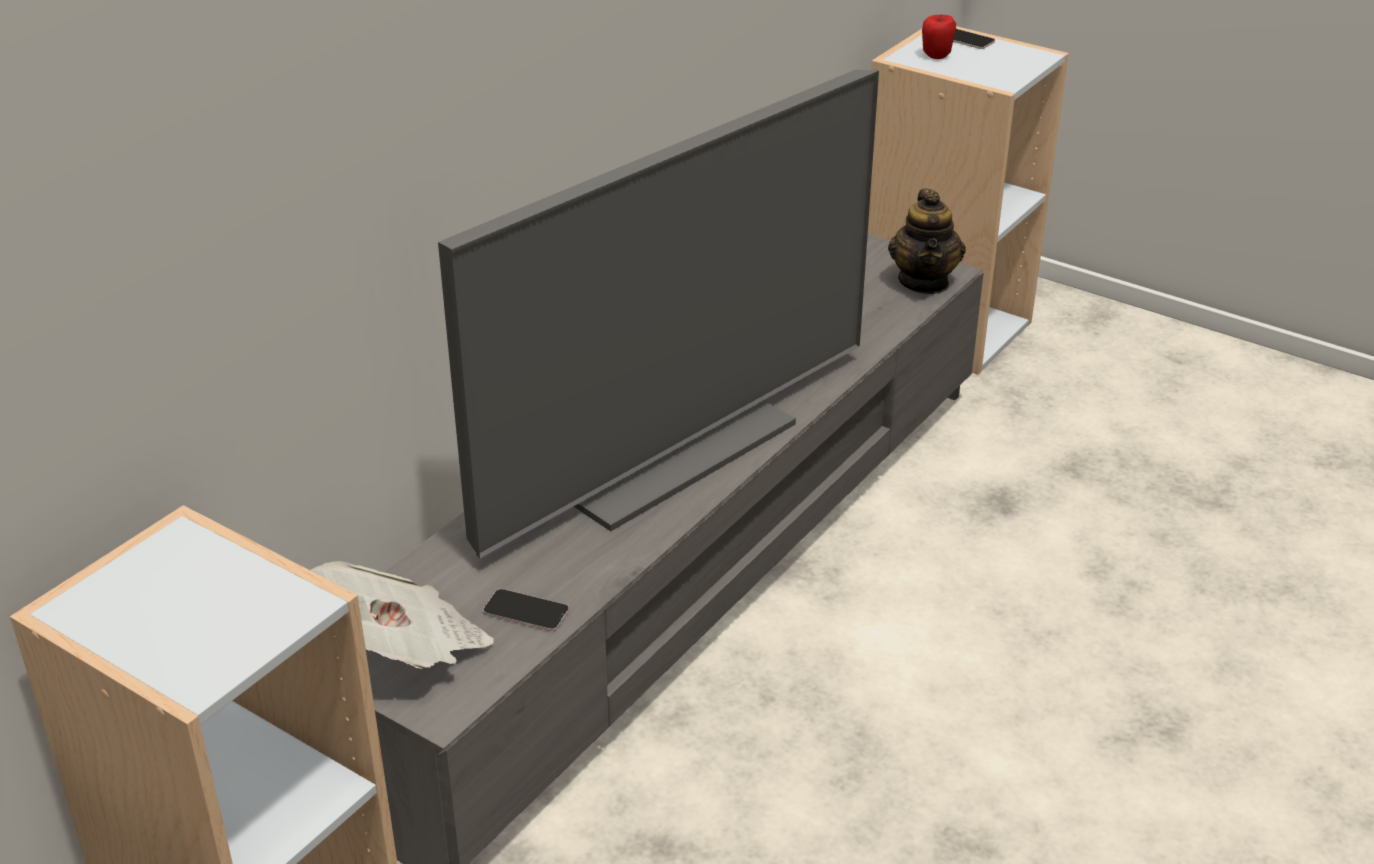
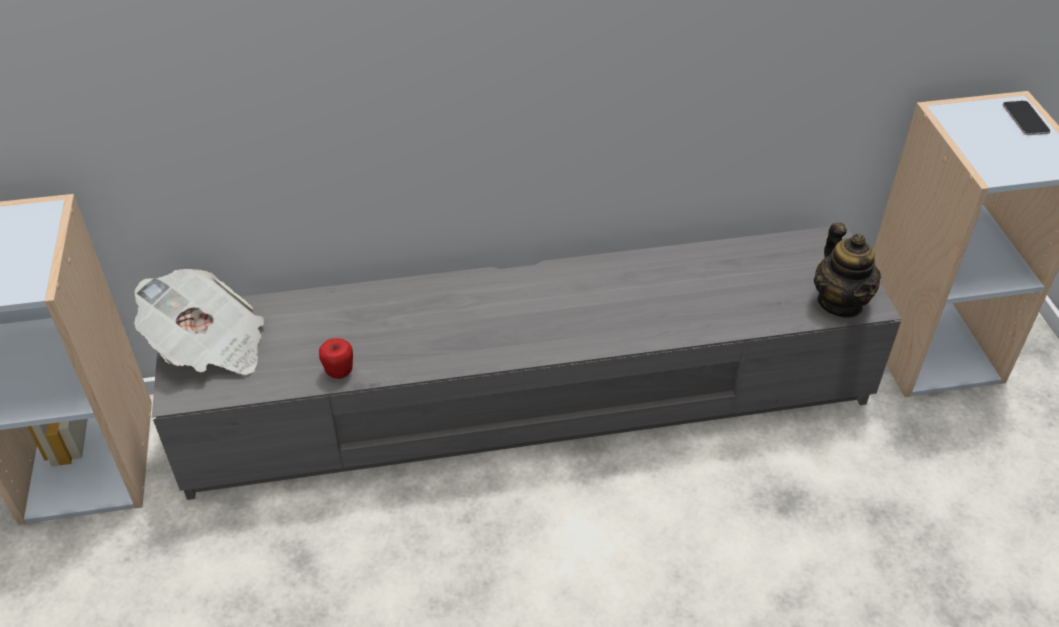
camera: 45 degrees right, 10 degrees up
television [438,69,879,558] -> none
phone [483,589,569,631] -> none
teapot [888,189,966,294] -> teapot turned 60 degrees counterclockwise [814,222,881,318]
apple [922,15,956,59] -> apple moved to [319,338,353,379]

